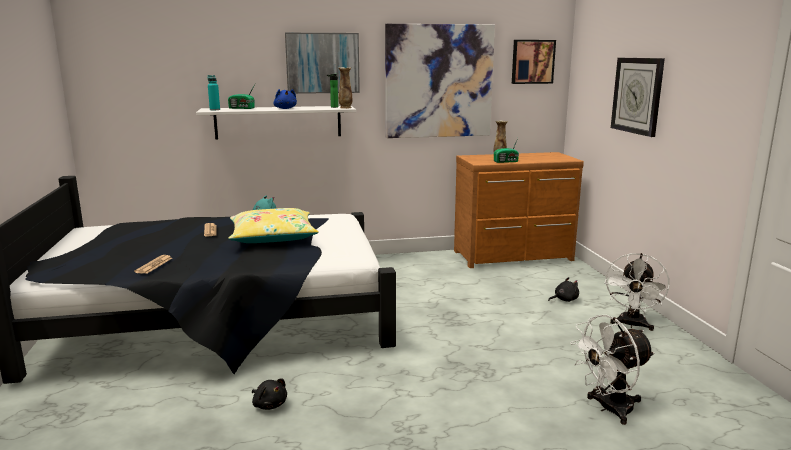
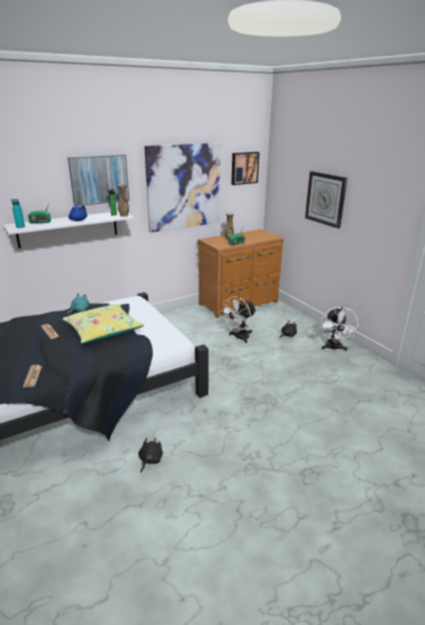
camera: 20 degrees left, 10 degrees up
black plush toy [252,379,287,410] -> black plush toy turned 90 degrees counterclockwise [138,437,163,473]
white fan [570,315,655,425] -> white fan moved to [220,296,256,343]

